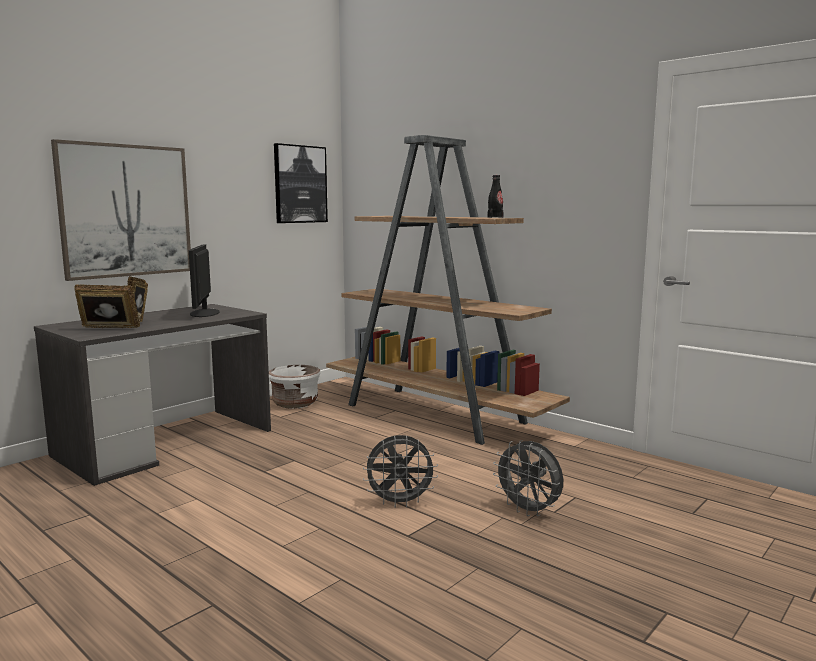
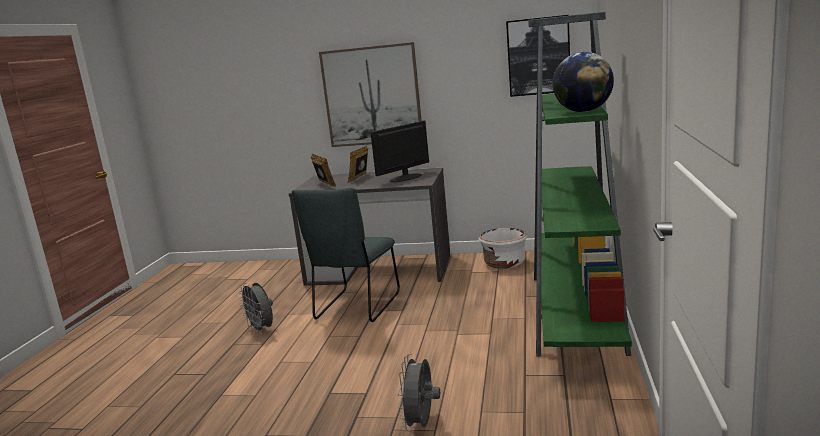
camera: 60 degrees right, 5 degrees up
brown bookcase [326,135,570,445] -> green bookcase [528,12,632,357]
grey fan [363,435,438,508] -> grey fan moved to [238,283,273,334]
black bottle [487,175,504,218] -> globe [553,52,614,112]
none -> grey chair [292,188,400,322]

